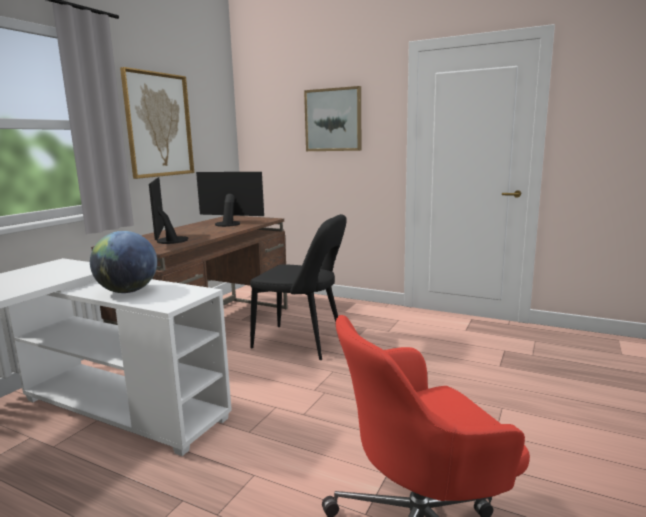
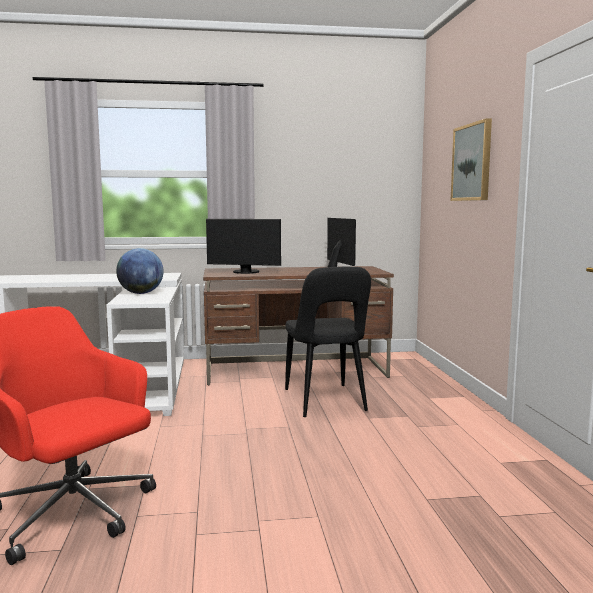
camera: 55 degrees right, 5 degrees down
picture [120,67,194,179] -> none
monitor [149,177,188,244] -> monitor turned 120 degrees counterclockwise [206,219,281,274]

